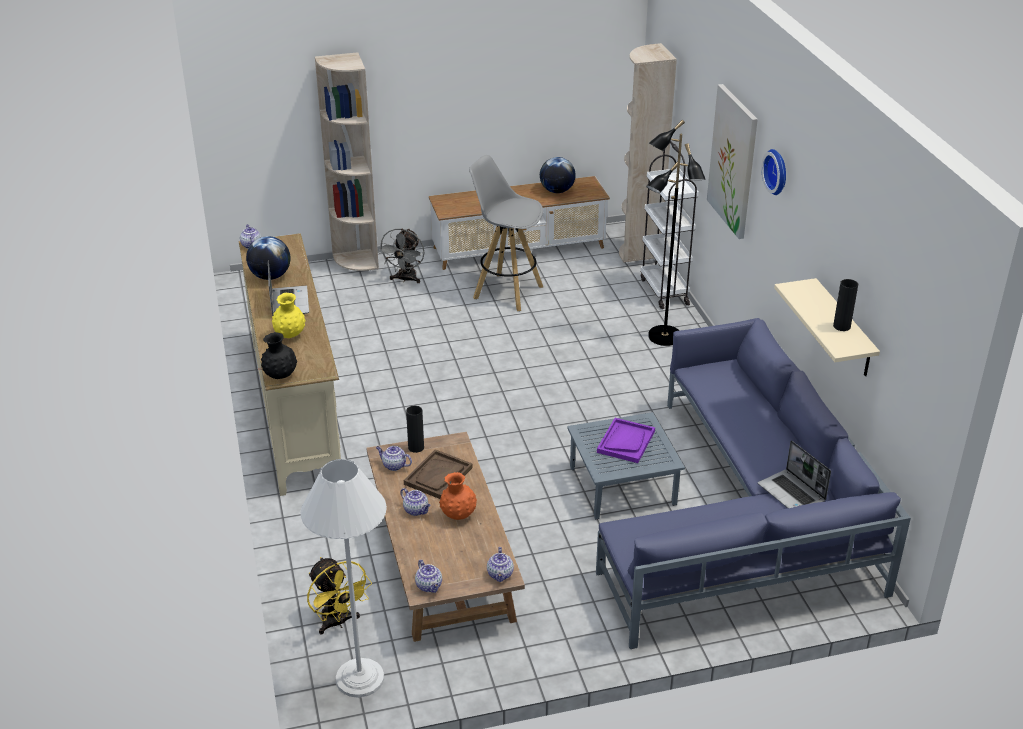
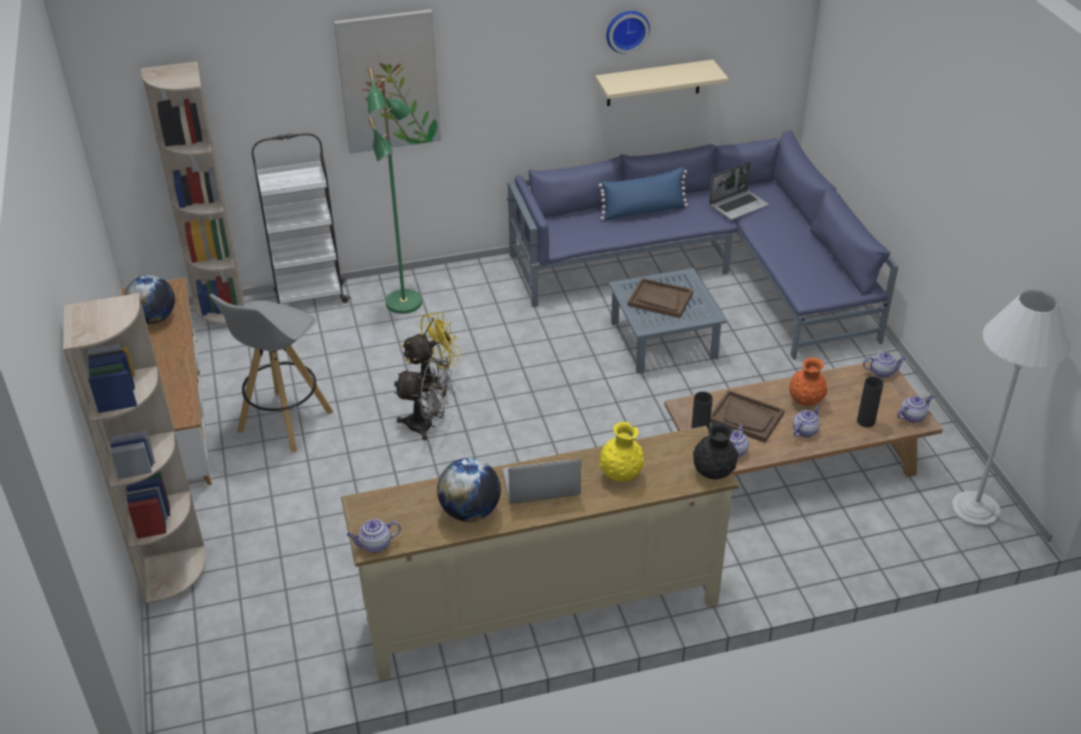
camera: 90 degrees left, 5 degrees up
yellow fan [307,557,372,635] -> yellow fan moved to [401,312,462,392]
grey fan [378,228,425,283] -> grey fan moved to [394,358,452,440]
purple tray [597,418,655,463] -> brown tray [628,278,693,318]
black floor lamp [646,120,706,346] -> green floor lamp [367,68,422,314]
wall clock [761,149,786,195] -> wall clock moved to [606,11,650,54]
black vase [833,279,858,331] -> black vase moved to [857,376,884,428]
none -> blue pillow [599,167,688,221]

